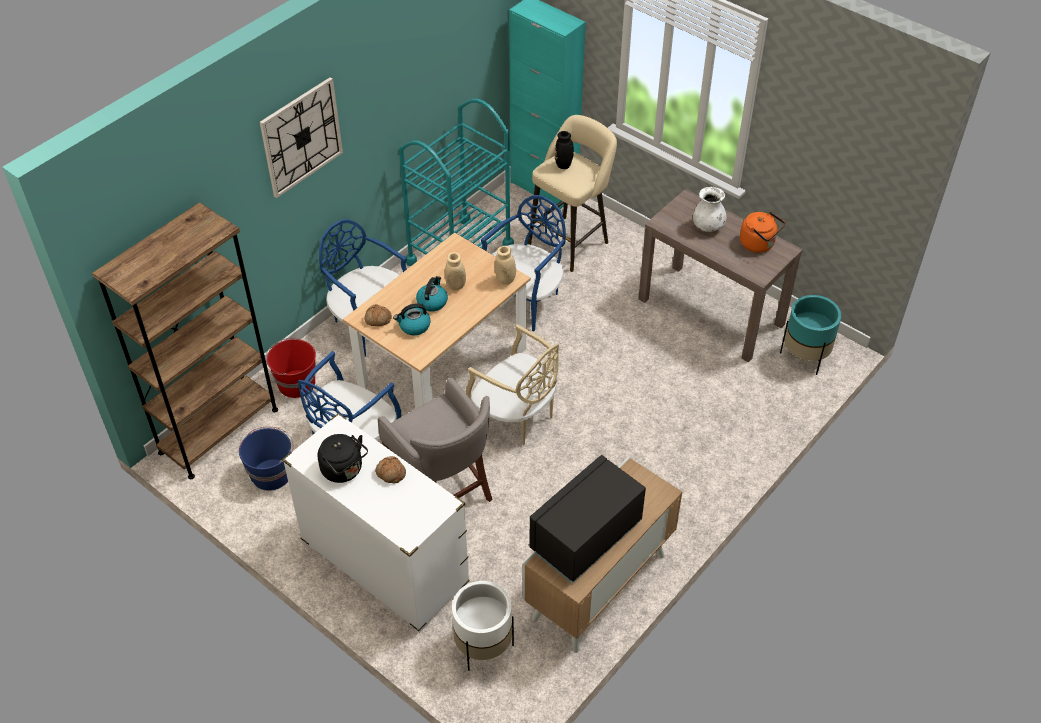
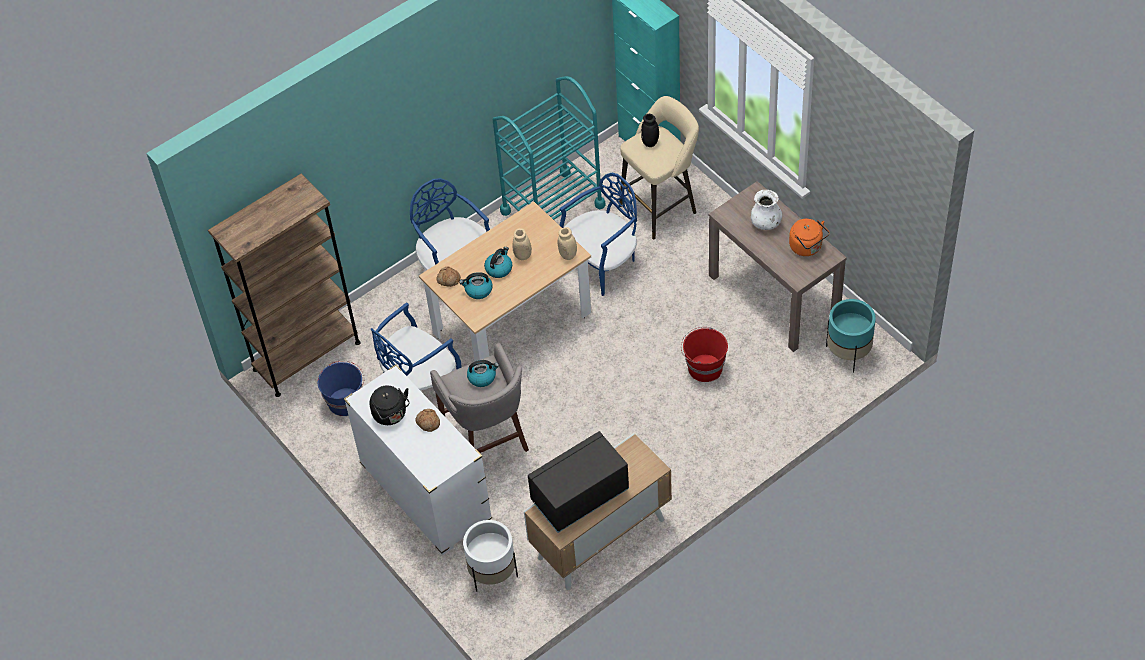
camera: 15 degrees right, 5 degrees up
wall clock [260,77,343,198] -> none
red bucket [265,338,316,398] -> red bucket moved to [681,327,728,382]
beige chair [466,324,559,445] -> none
none -> kettle [467,360,499,387]

